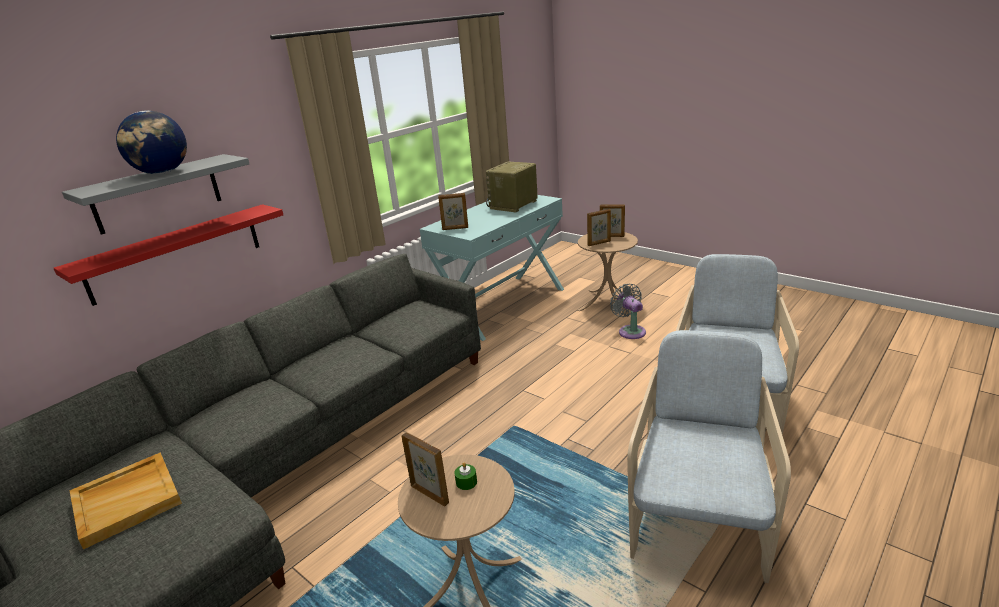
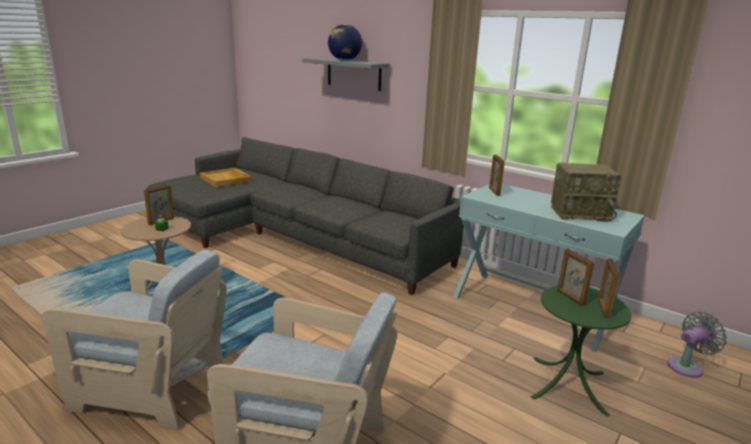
camera: 85 degrees right, 5 degrees down
red shelf [53,204,283,306] -> none
radio [486,161,538,212] -> radio turned 150 degrees clockwise [551,163,621,222]
beige side table [578,232,638,314] -> green side table [531,286,632,416]
grey fan [610,283,646,339] -> grey fan moved to [668,312,727,378]

